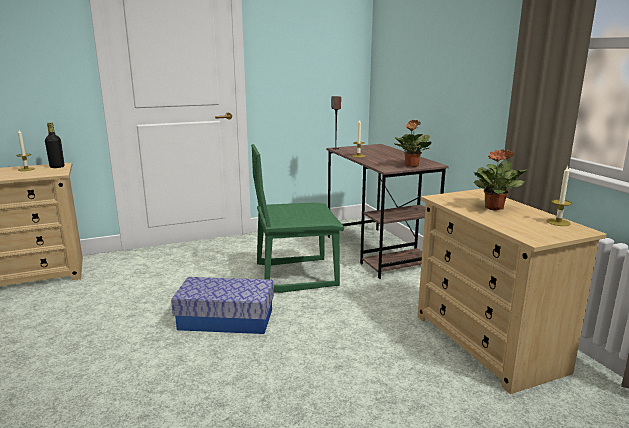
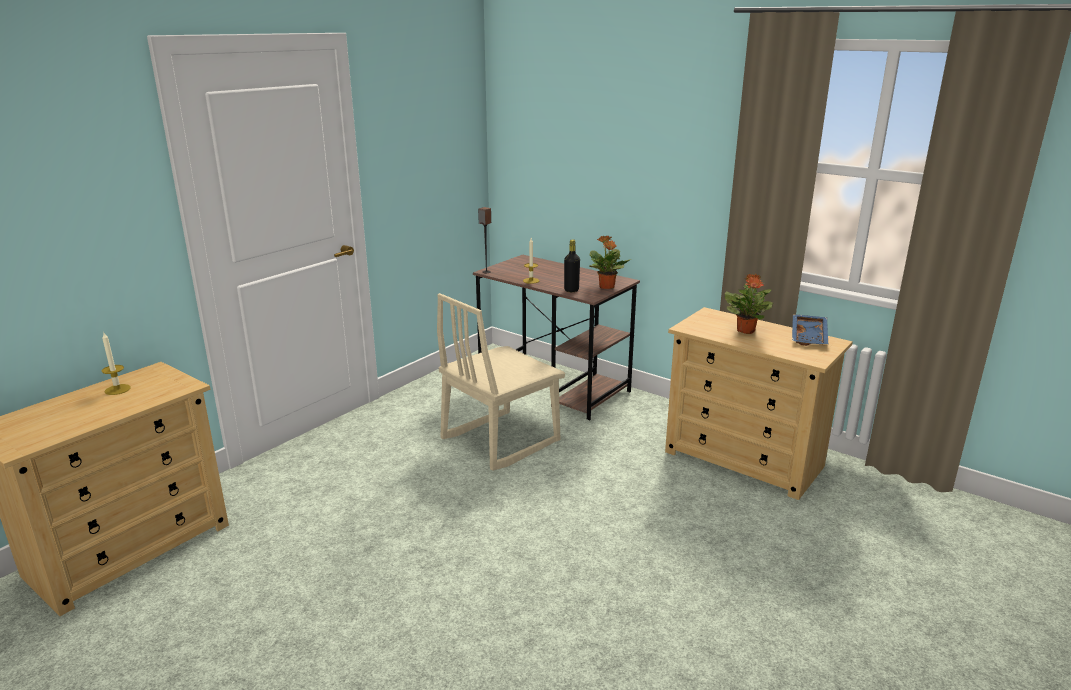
camera: 30 degrees left, 5 degrees up
black bottle [45,122,64,168] -> black bottle moved to [564,239,580,292]
storage box [171,277,274,334] -> none
green chair [251,144,344,293] -> beige chair [437,293,565,471]
candle [547,166,572,226] -> blue tray [792,314,828,346]

